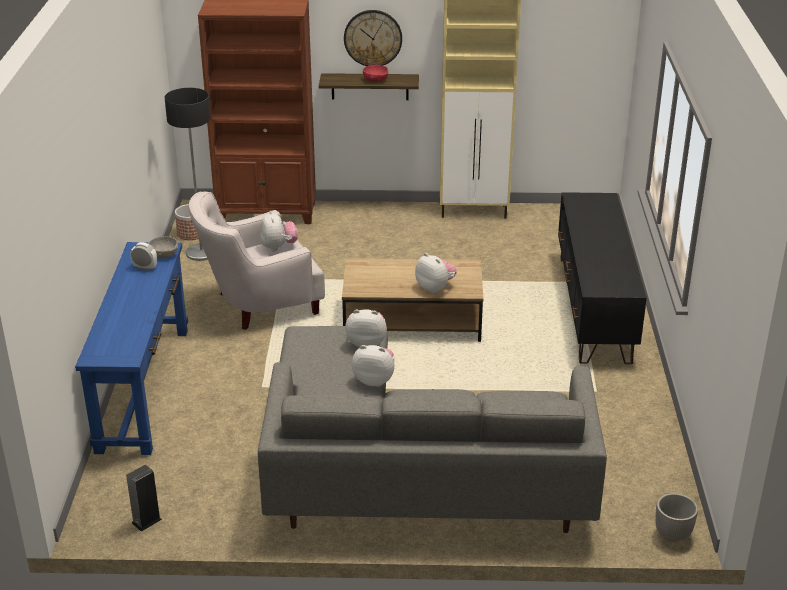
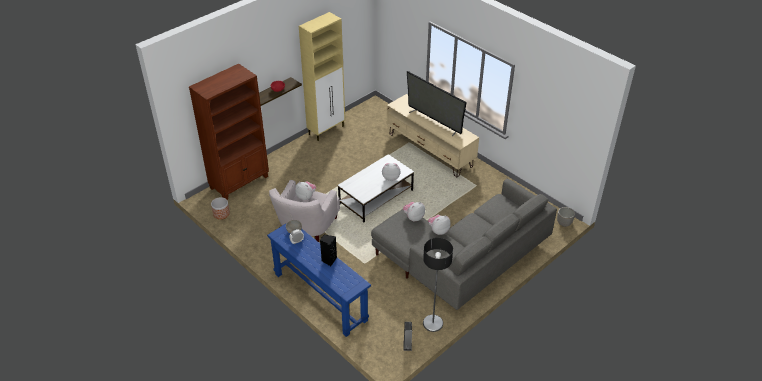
camera: 45 degrees left, 10 degrees up
floor lamp [164,88,211,261] -> floor lamp moved to [423,238,453,332]
brown coffee table [342,258,484,342] -> white coffee table [338,154,414,222]
wall clock [344,10,402,66] -> none
black tv stand [558,192,647,364] -> beige tv stand [387,94,479,177]
none -> black speaker [320,235,337,266]
none -> television [407,71,467,137]

